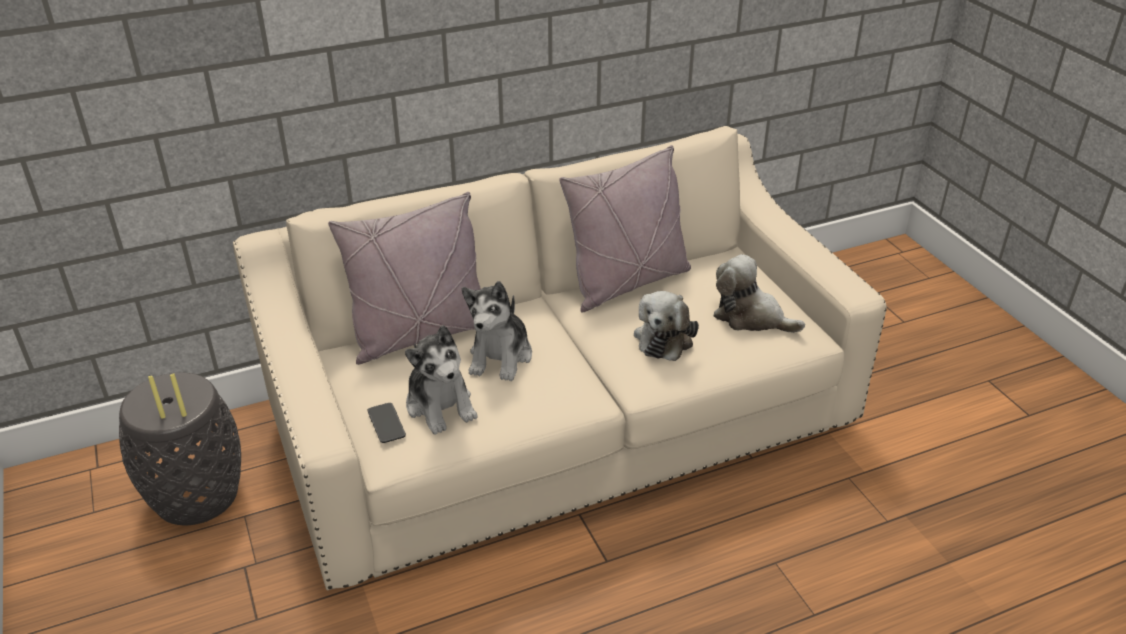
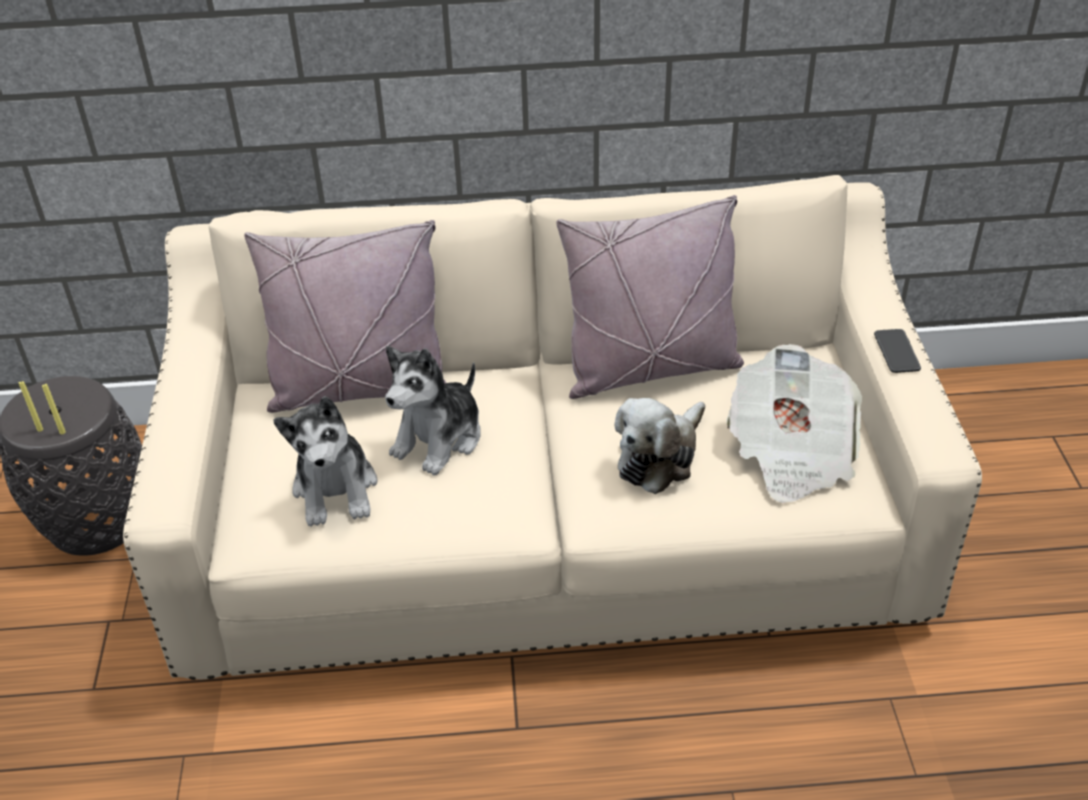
camera: 20 degrees right, 5 degrees up
phone [368,403,406,443] -> phone moved to [874,329,921,373]
plush toy [714,254,805,333] -> newspaper [726,344,862,503]

